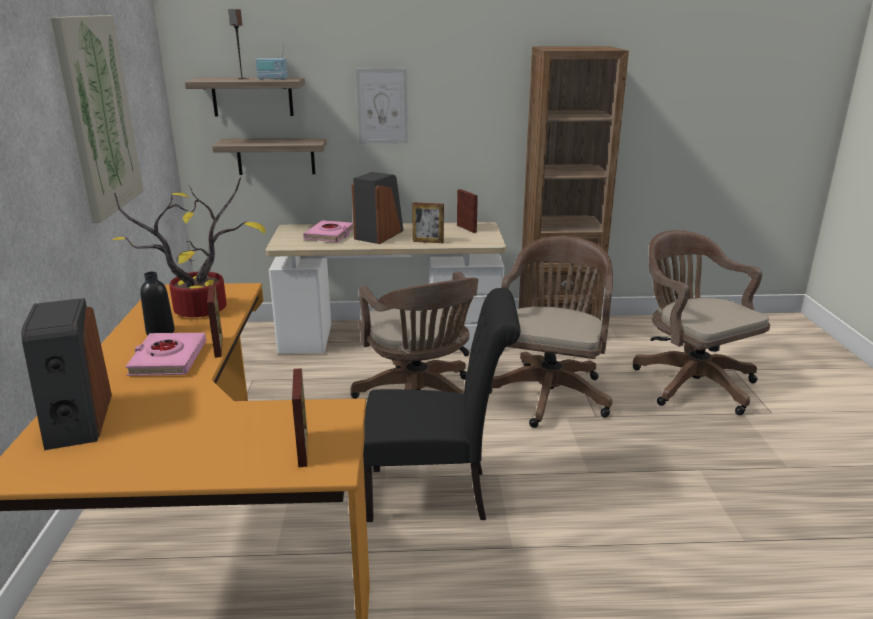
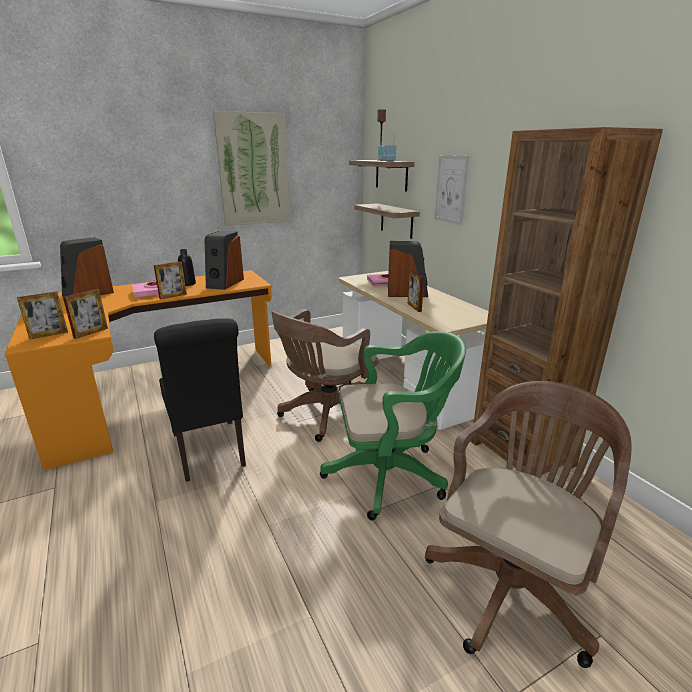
camera: 65 degrees right, 0 degrees up
potted plant [110,177,266,317] -> speaker [205,231,244,290]
picture frame [457,189,478,233] -> picture frame moved to [63,289,108,339]
brown office chair [489,236,613,428] -> green office chair [320,331,466,521]

